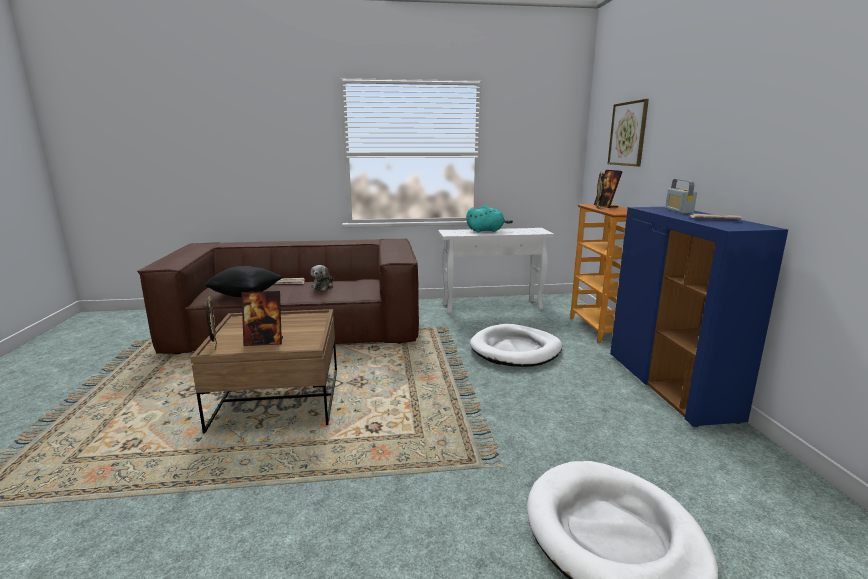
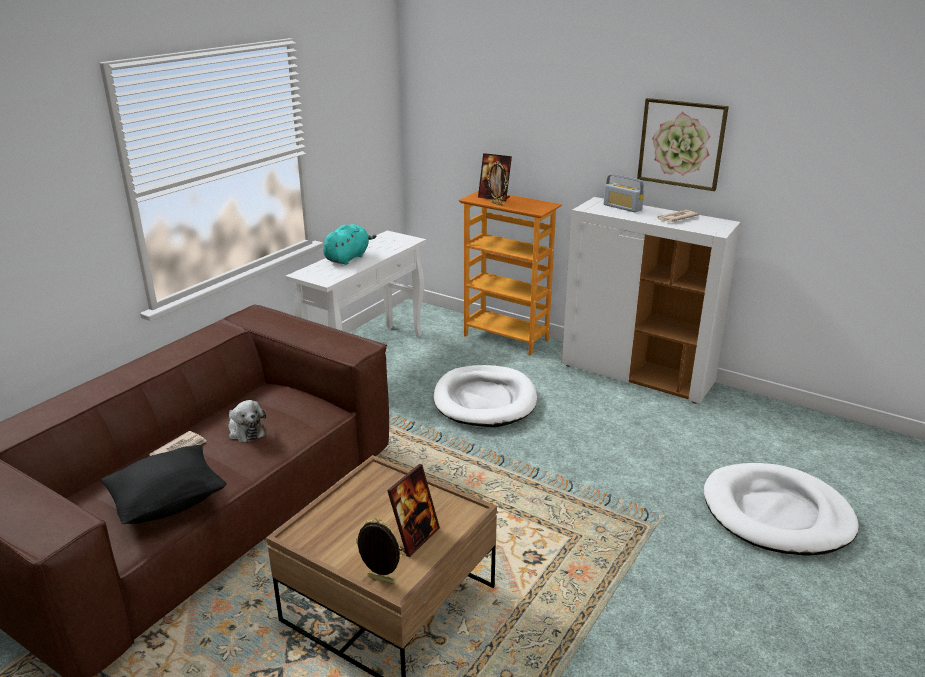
camera: 50 degrees left, 10 degrees up
picture [608,99,649,166] -> picture moved to [637,98,729,191]
blue cabinet [610,207,788,427] -> white cabinet [562,197,740,404]

